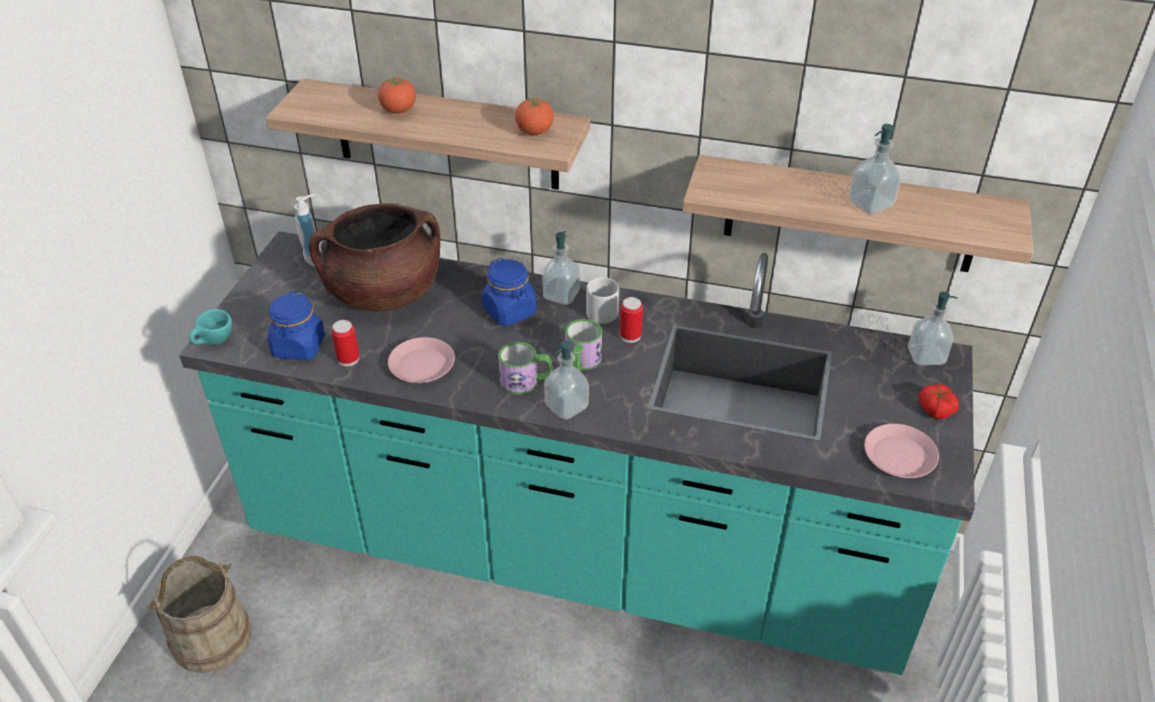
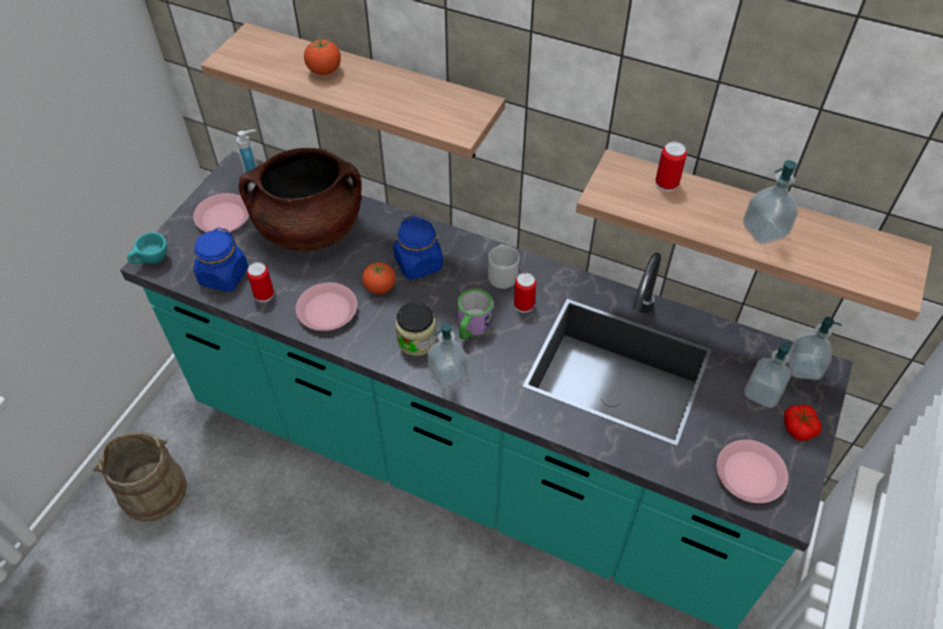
camera: 10 degrees right, 10 degrees up
mug [498,342,552,395] -> jar [396,302,437,356]
tomato [515,98,554,135] -> tomato moved to [362,262,396,294]
soap dispenser [542,231,580,305] -> soap dispenser moved to [744,340,791,408]
none -> pink plate [193,193,249,232]
none -> can [656,142,687,192]

